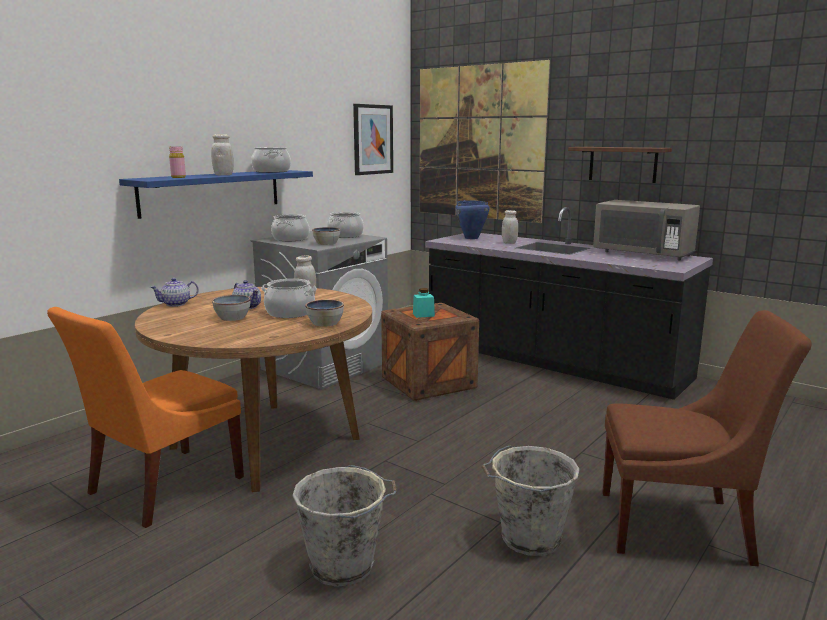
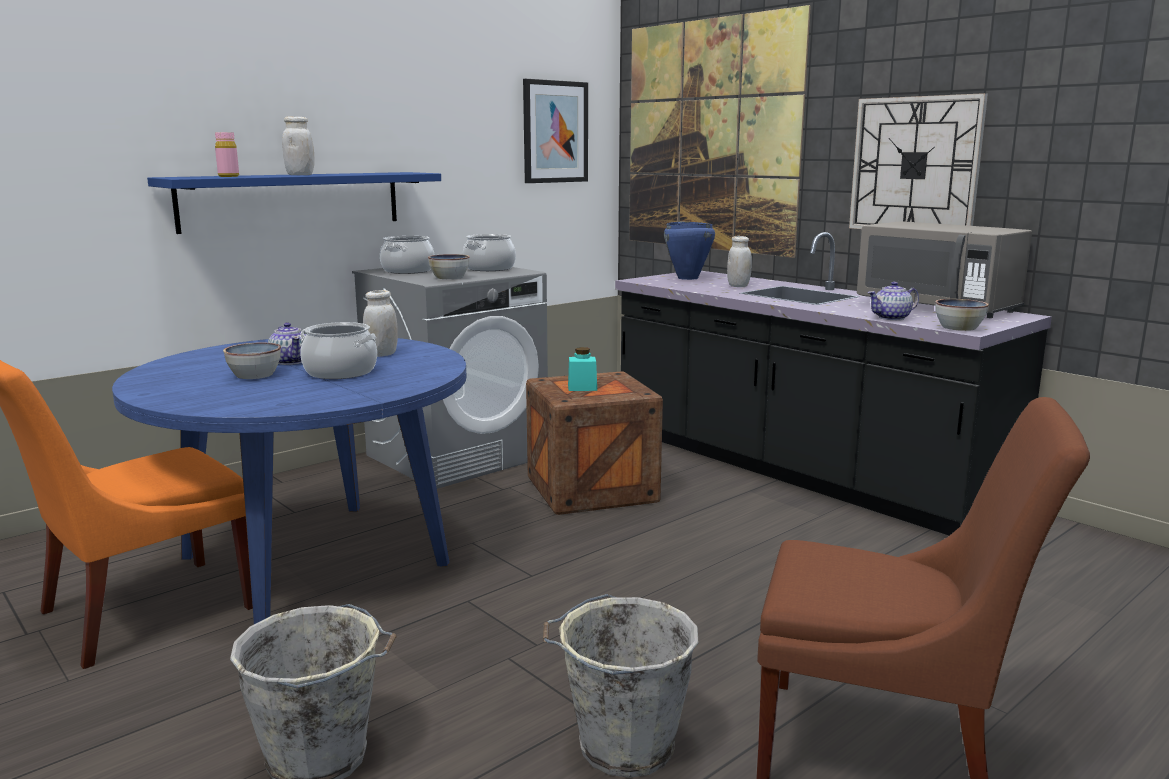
camera: 10 degrees right, 0 degrees up
brown dining table [135,287,372,492] -> blue dining table [112,338,467,624]
teapot [150,278,199,307] -> teapot moved to [868,282,919,320]
cooking pot [251,147,291,173] -> none
bowl [305,300,344,327] -> bowl moved to [935,299,989,331]
shelf [568,147,672,183] -> wall clock [849,93,988,229]

